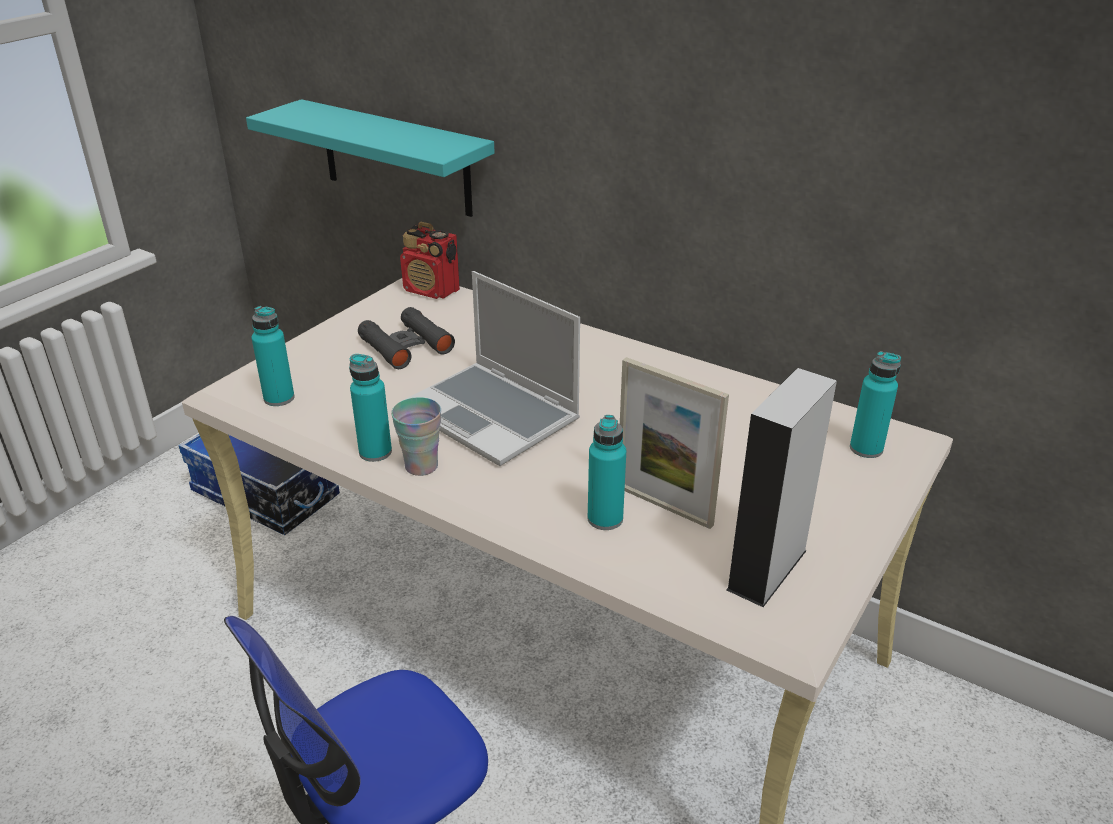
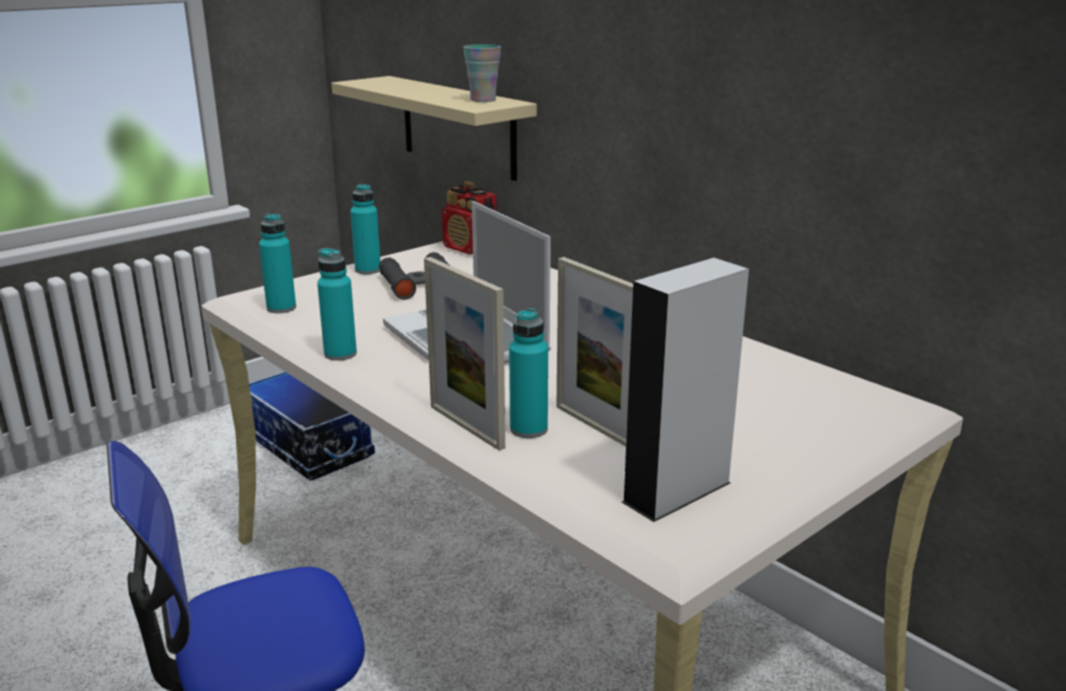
camera: 15 degrees right, 10 degrees down
turquoise shelf [246,99,495,217] -> beige shelf [332,76,537,181]
cup [391,397,441,476] -> cup moved to [463,44,501,102]
turquoise bottle [850,351,901,458] -> turquoise bottle moved to [350,184,381,274]
none -> picture frame [424,257,505,451]

